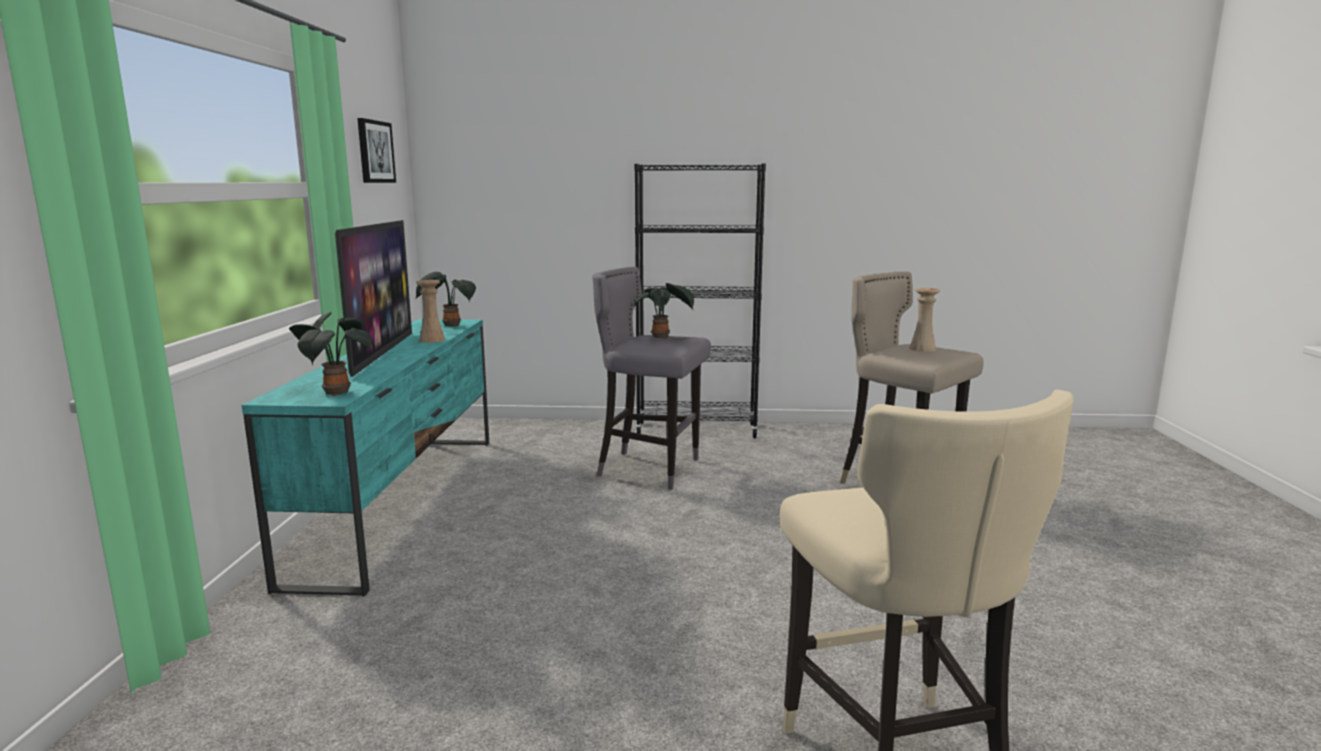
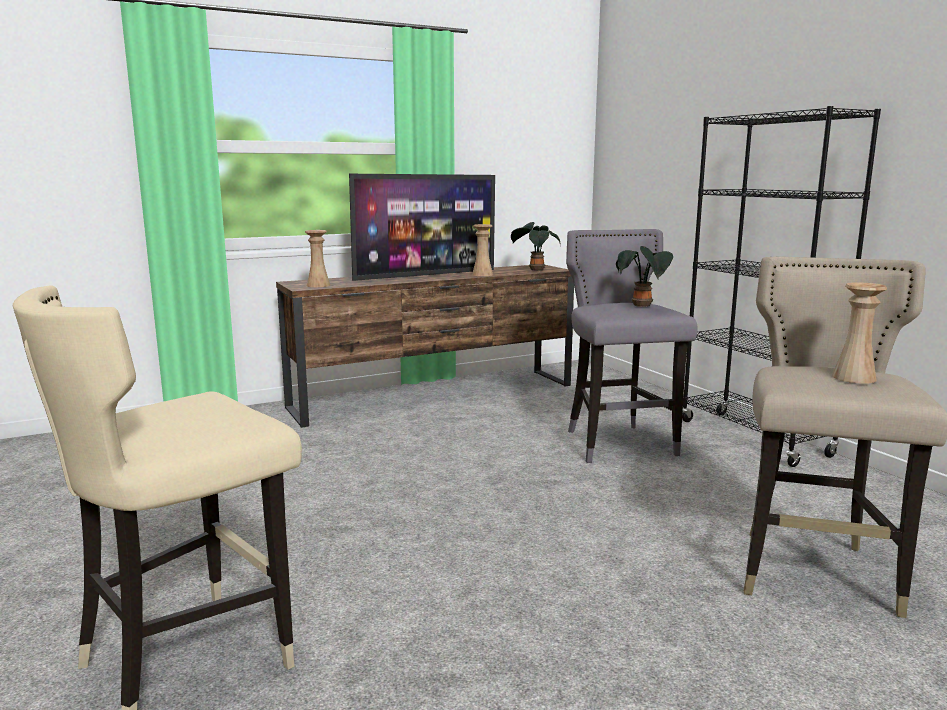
camera: 60 degrees right, 0 degrees up
turquoise tv stand [242,319,489,597] -> brown tv stand [276,265,574,428]
potted plant [289,312,373,396] -> beige vase [305,230,330,287]
picture [357,118,396,183] -> none

